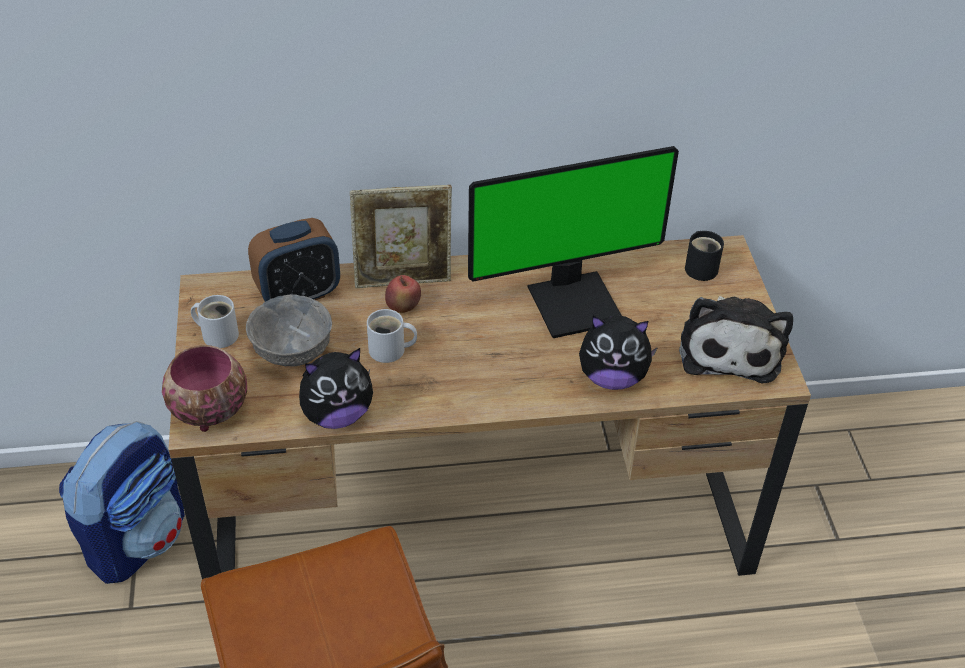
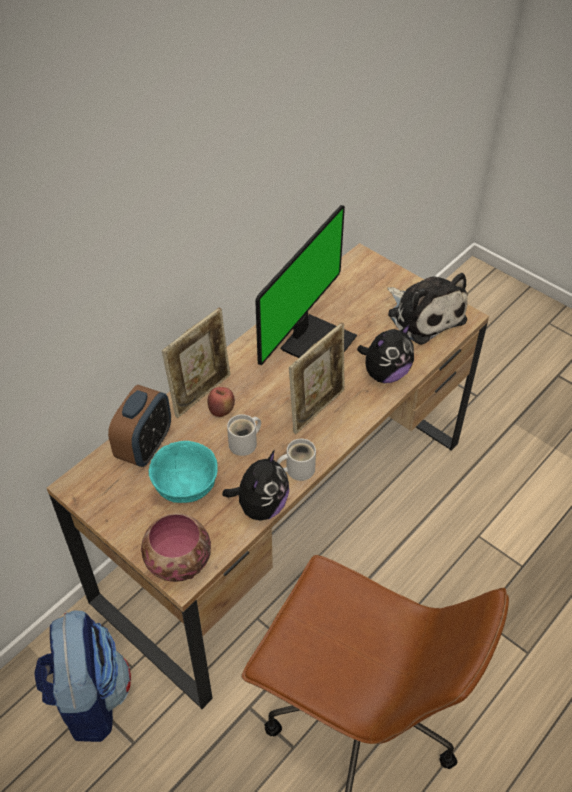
camera: 40 degrees left, 5 degrees up
white mug [191,295,239,348] -> white mug moved to [277,439,316,481]
grey bowl [246,294,332,367] -> turquoise bowl [149,441,218,503]
black mug [685,231,724,281] -> none
none -> picture frame [289,322,345,434]

